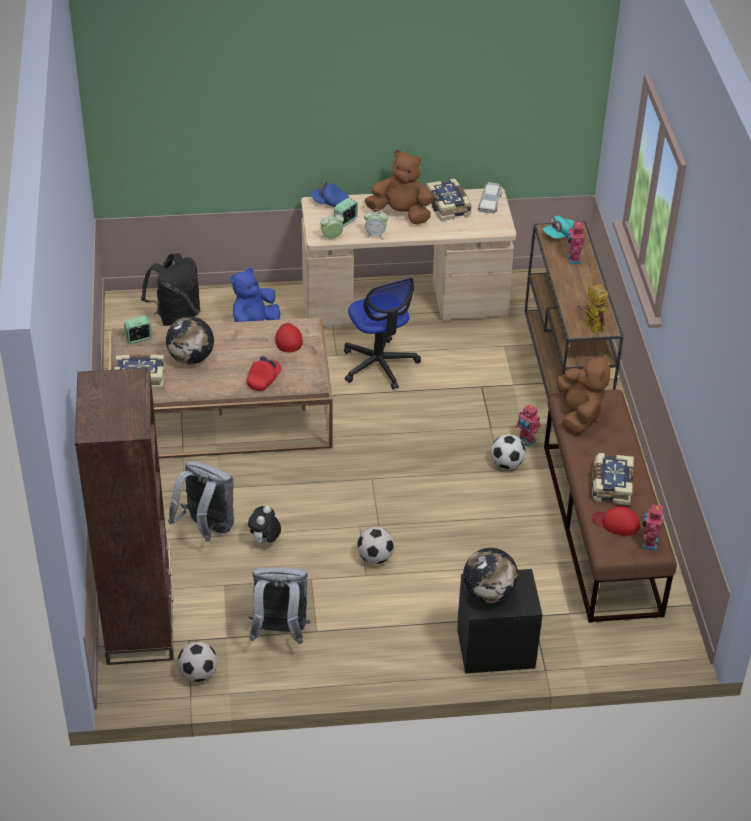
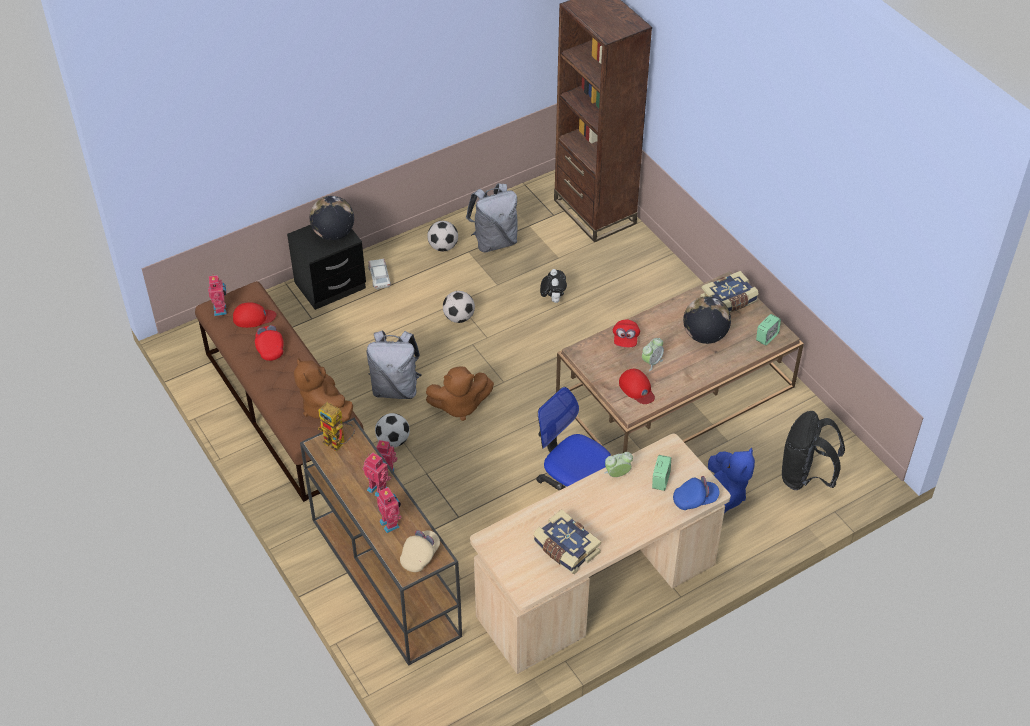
camera: 155 degrees right, 5 degrees up
grey backpack [168,461,234,541] -> grey backpack moved to [366,330,422,399]
football [178,642,218,682] -> football moved to [427,221,458,252]
alarm clock [320,214,344,239] -> alarm clock moved to [642,338,664,371]
brown plush toy [365,150,433,225] -> brown plush toy moved to [426,366,494,421]
toy car [478,182,502,214] -> toy car moved to [368,259,391,289]
turquoise cap [543,216,575,239] -> beige cap [400,530,440,572]
book [592,453,634,505] -> red cap [255,325,284,361]
none -> toy robot [363,452,391,497]

